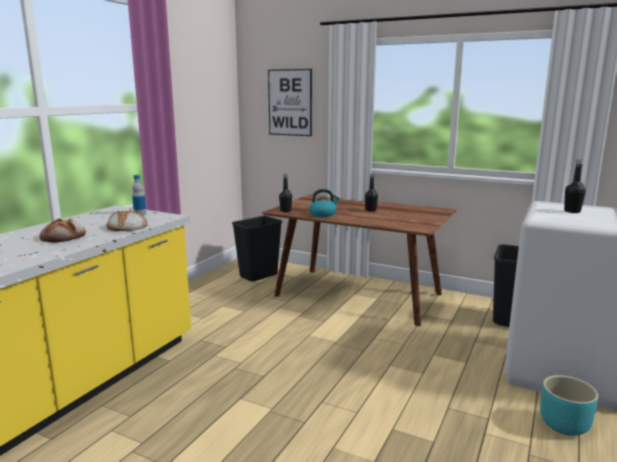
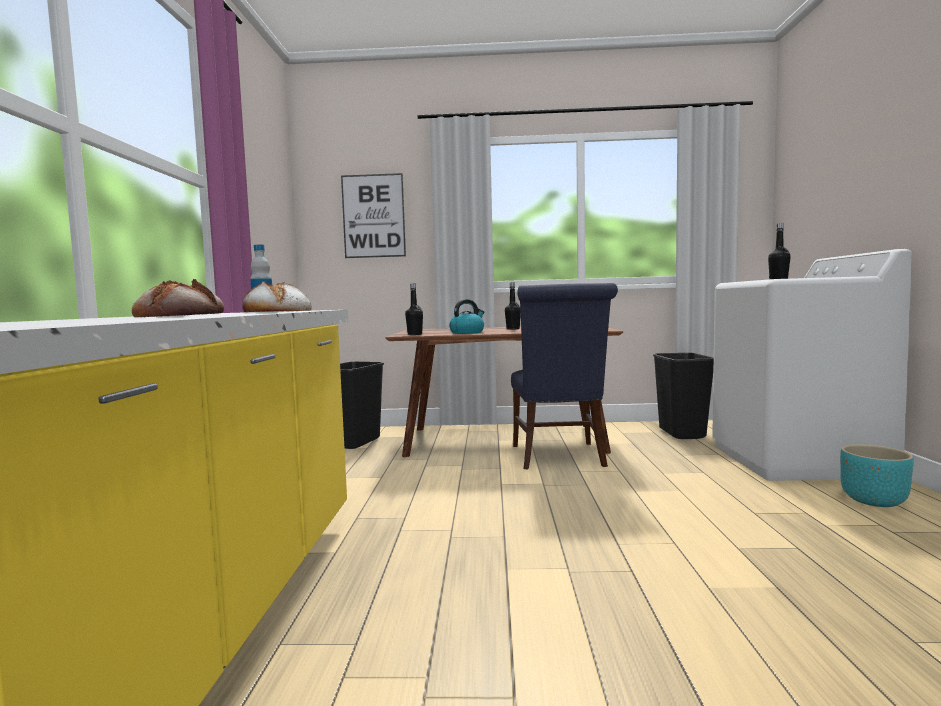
camera: 25 degrees left, 10 degrees down
none -> blue chair [511,283,618,469]

